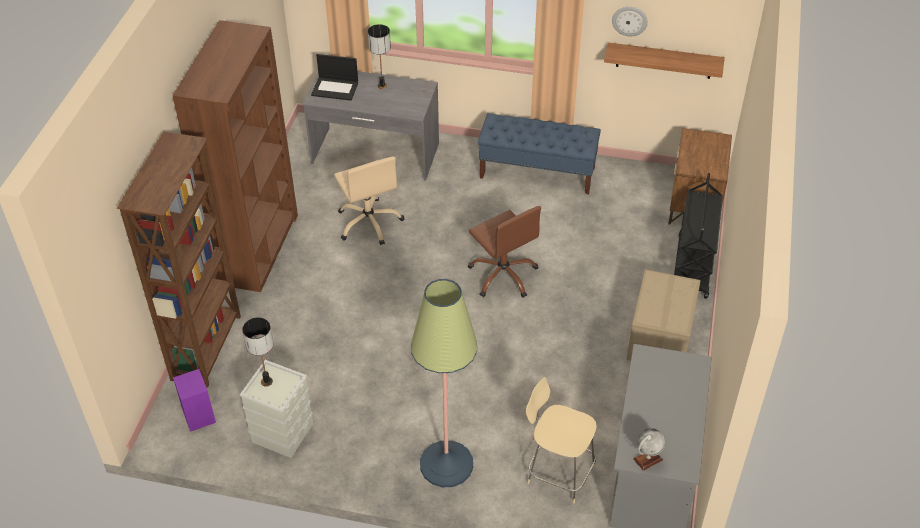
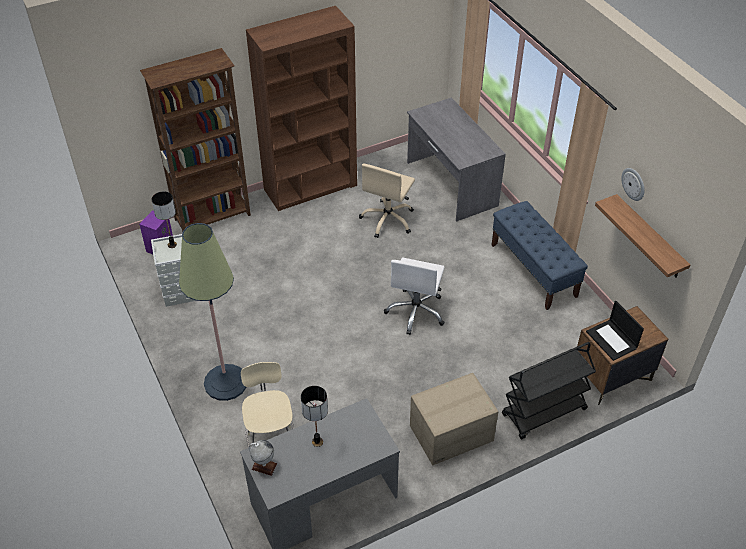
camera: 50 degrees right, 0 degrees up
laptop [311,54,358,101] -> laptop moved to [586,301,644,361]
table lamp [368,24,391,89] -> table lamp moved to [301,386,328,447]
brown office chair [468,206,541,298] -> white office chair [384,257,445,335]

